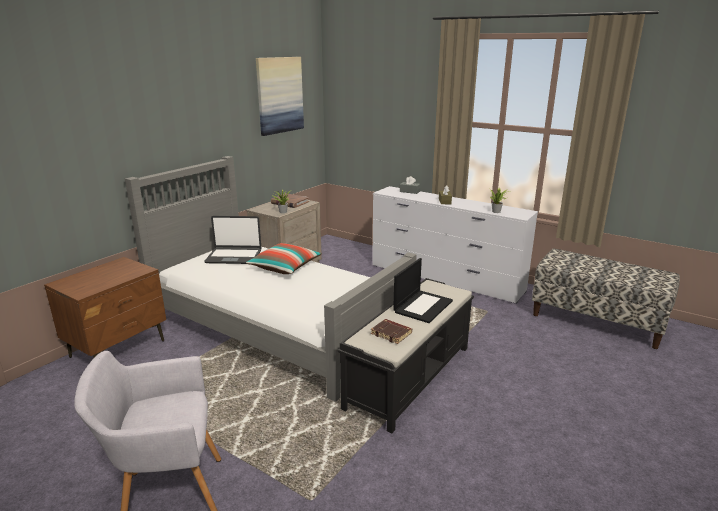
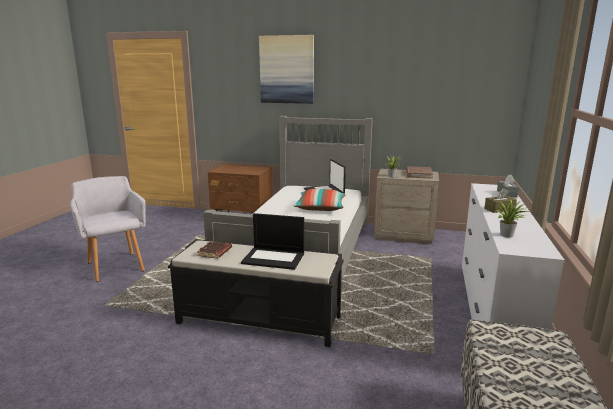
camera: 70 degrees right, 5 degrees down
picture [256,57,304,136] -> picture moved to [259,35,314,104]

